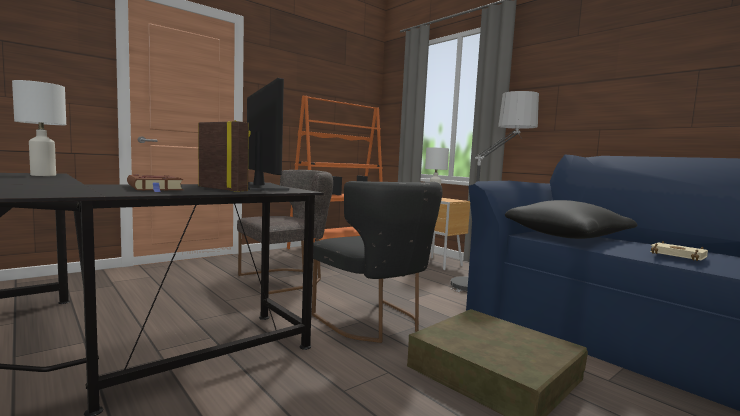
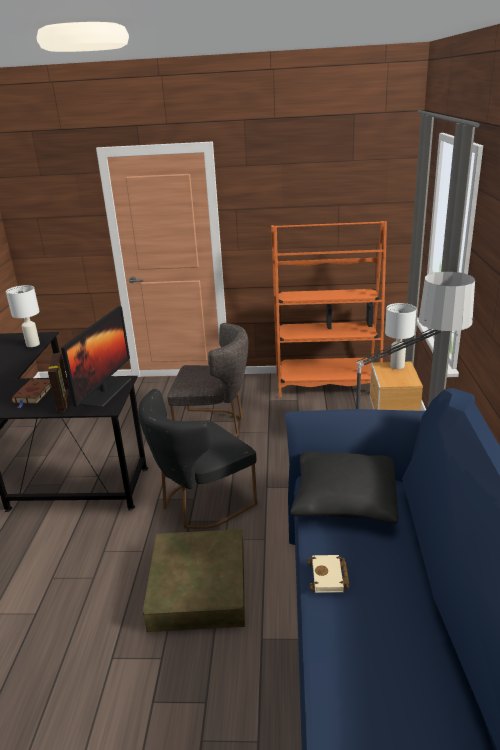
camera: 45 degrees right, 20 degrees up
black chair [312,181,443,343] -> black chair turned 45 degrees clockwise [139,389,257,529]

